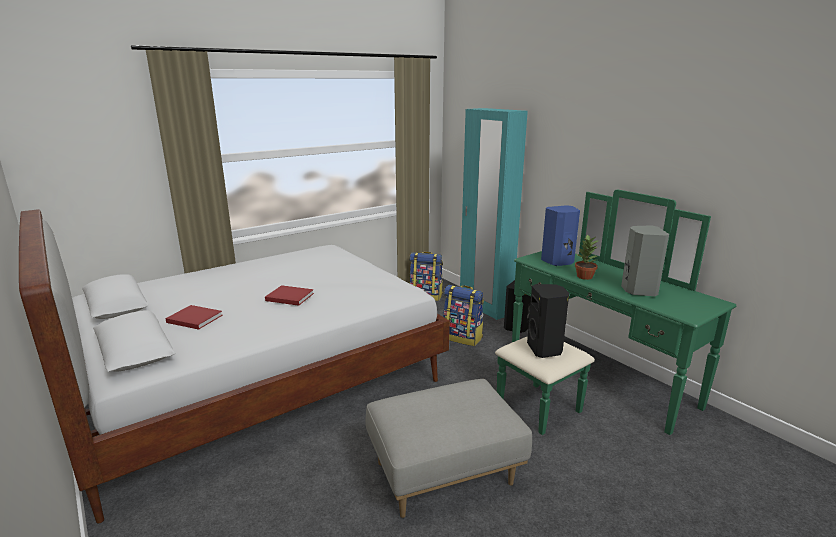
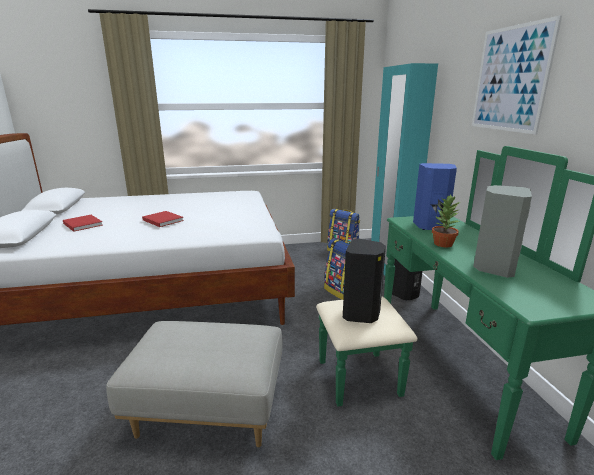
camera: 25 degrees right, 0 degrees up
none -> picture [472,15,562,135]

